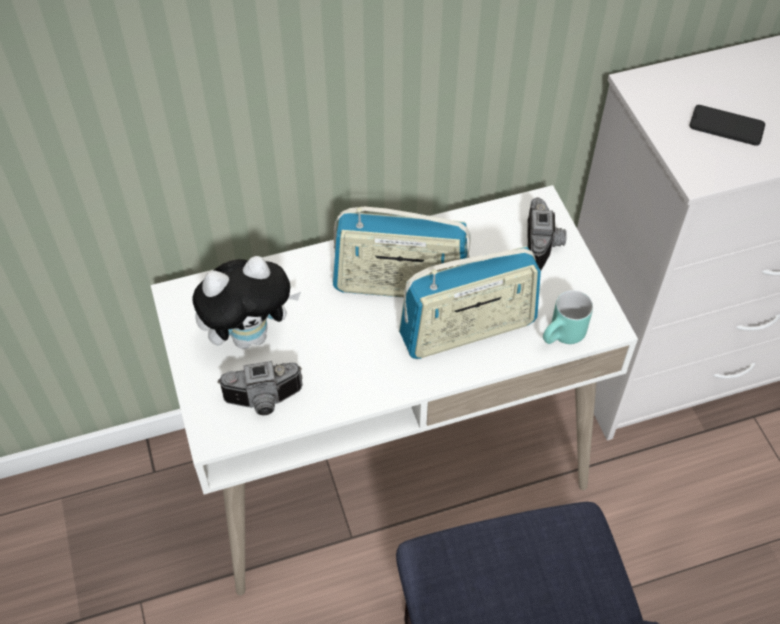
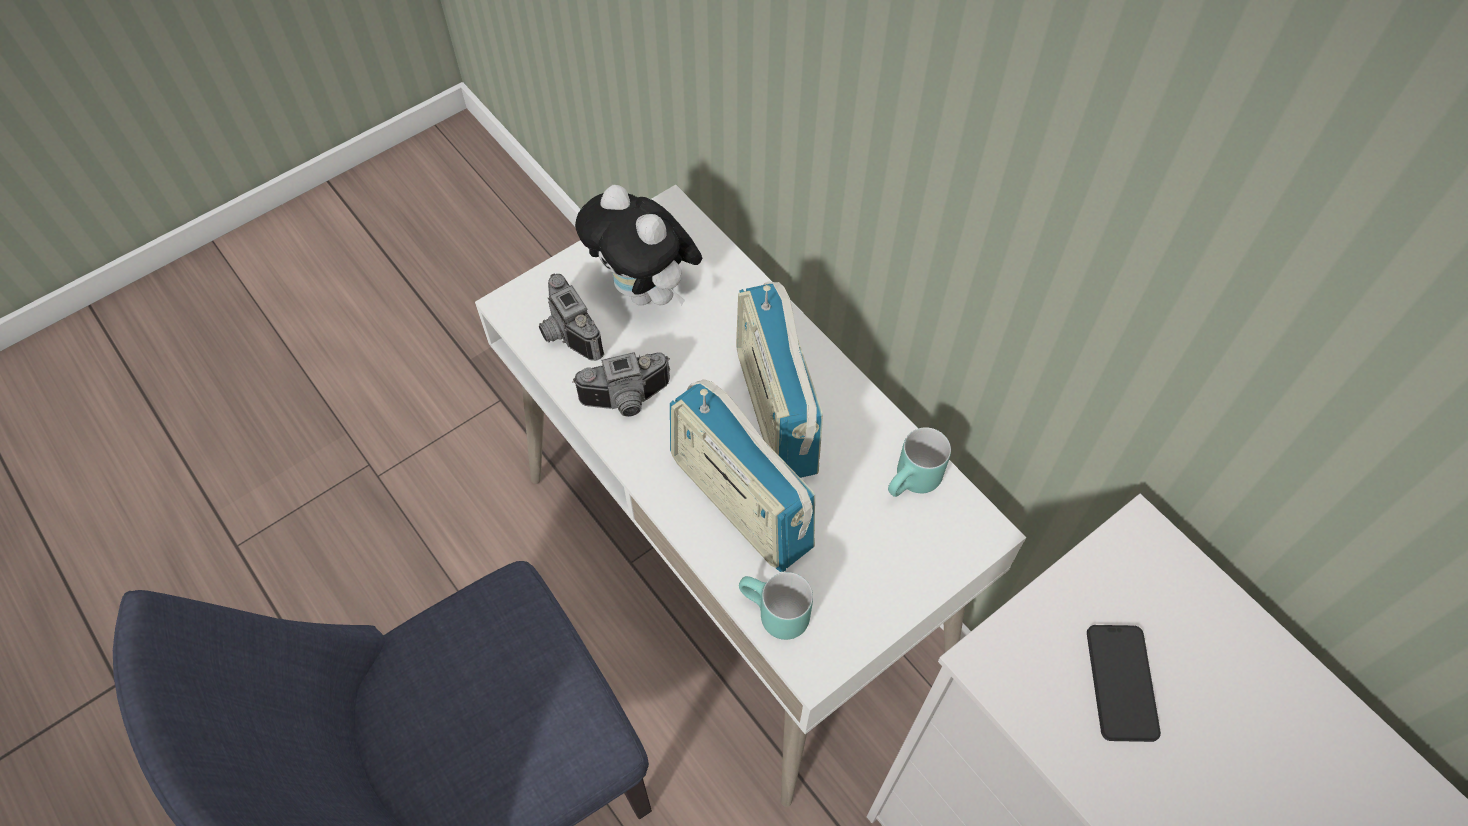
camera: 70 degrees right, 5 degrees up
camera [528,197,567,271] -> camera moved to [572,352,670,417]
none -> turquoise mug [888,427,951,497]

